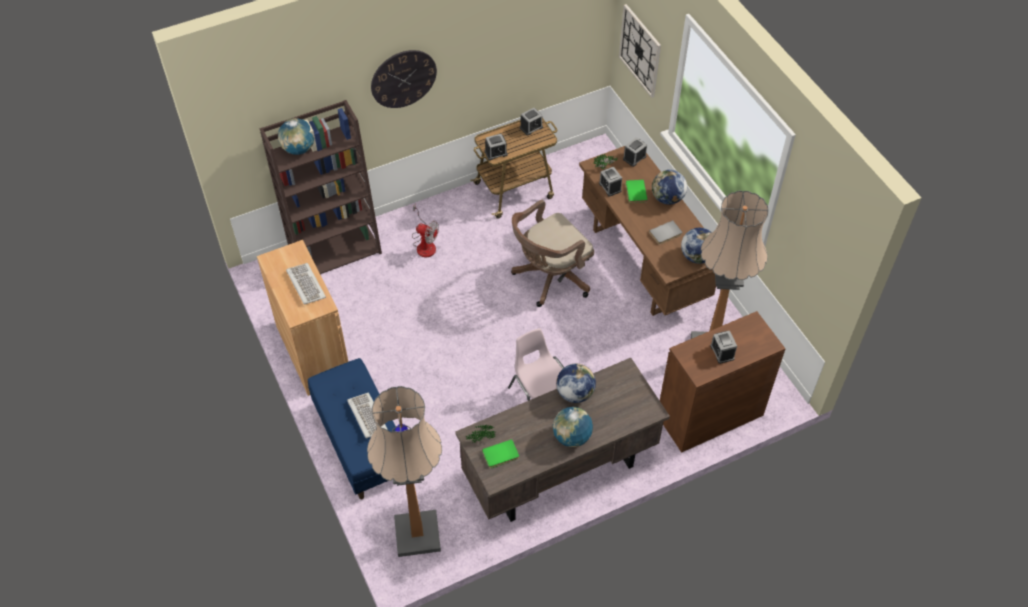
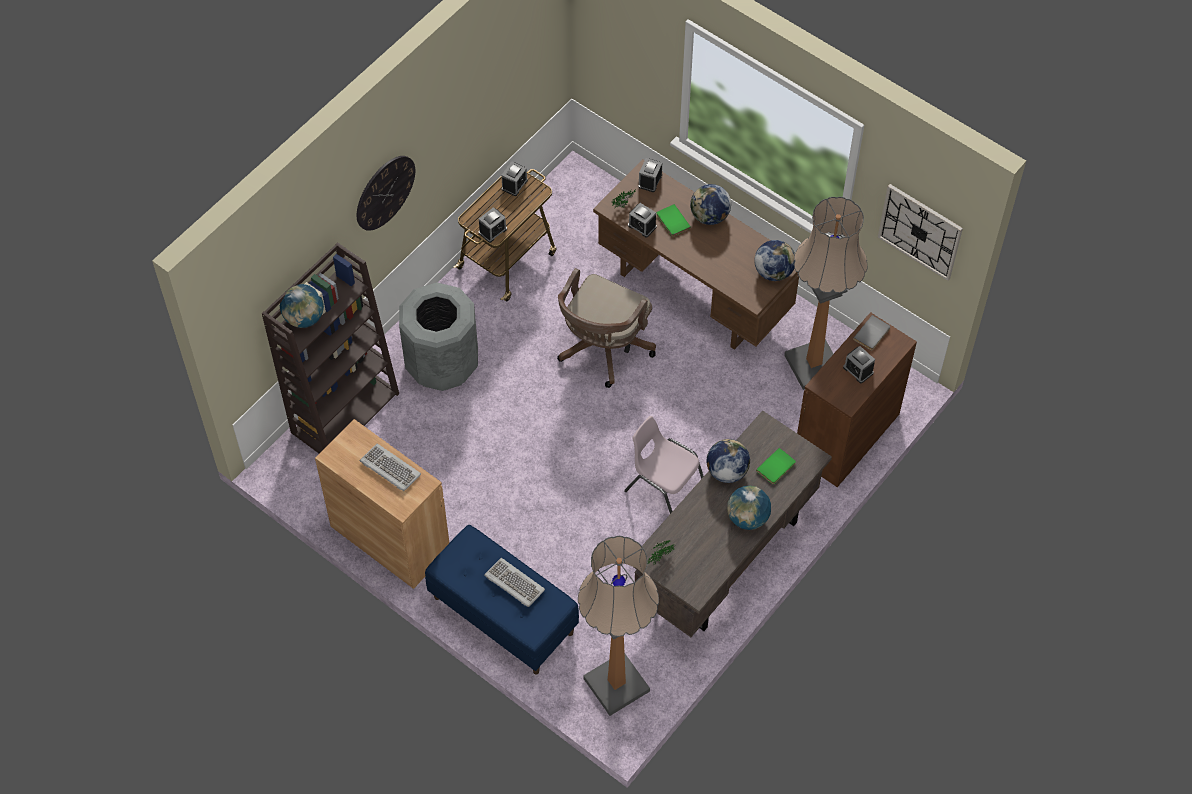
camera: 25 degrees left, 5 degrees up
fan [412,204,439,257] -> grey trash can [399,282,478,391]
green book [482,439,519,468] -> green book moved to [756,448,796,485]
wall clock [619,4,661,98] -> wall clock moved to [878,184,963,281]
grey book [649,220,682,245] -> grey book moved to [853,315,890,351]

